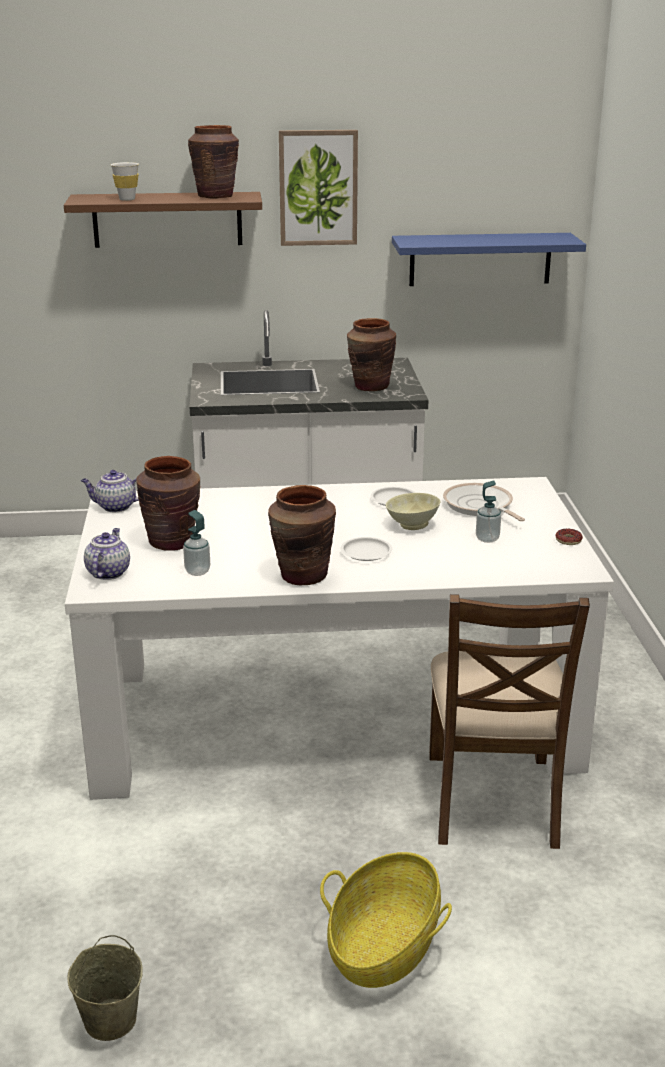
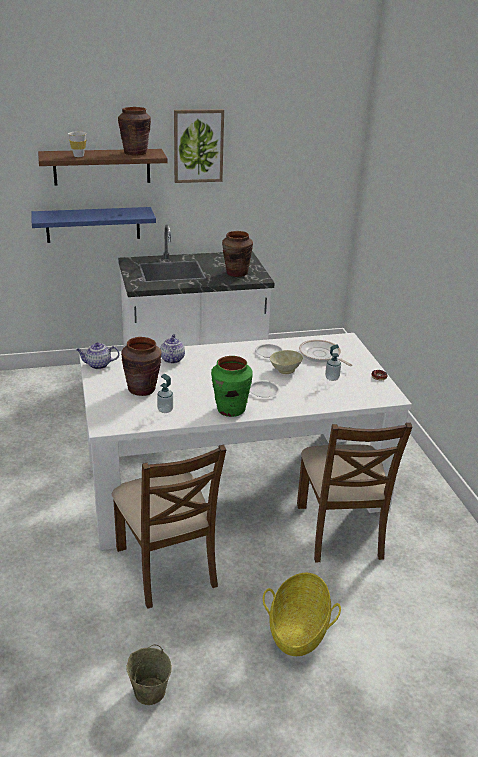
camera: 10 degrees left, 5 degrees up
teapot [84,528,130,580] -> teapot moved to [160,334,185,363]
brown vase [268,485,336,585] -> green vase [211,356,253,417]
blue shelf [392,233,586,286] -> blue shelf moved to [32,207,156,243]
none -> brown chair [112,444,226,609]

